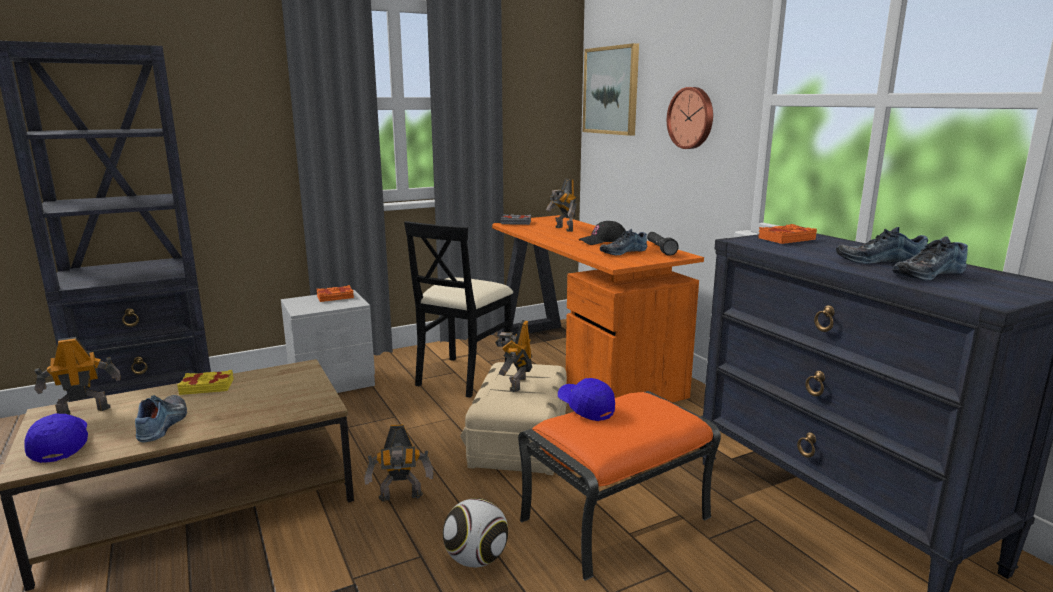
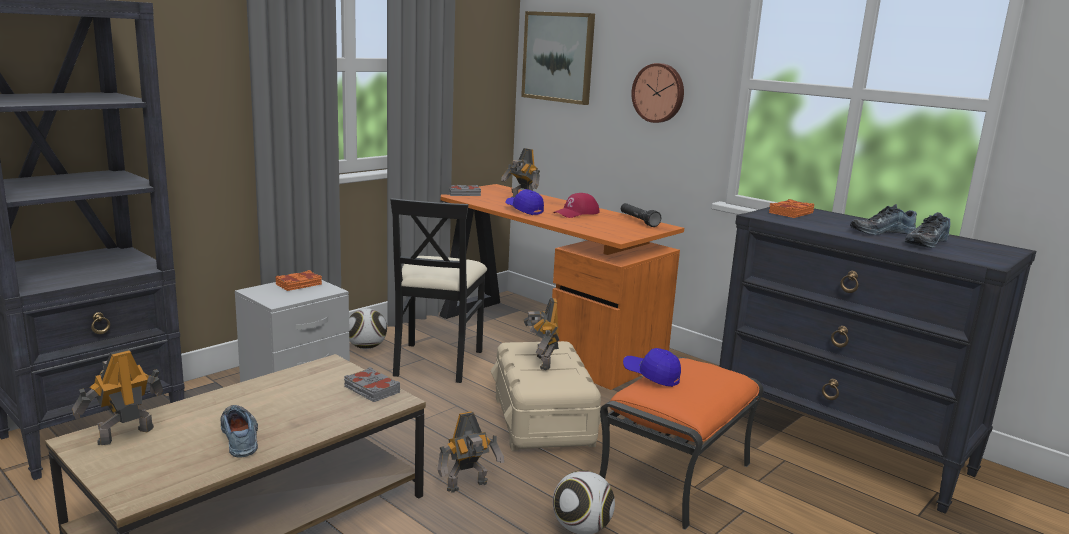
camera: 20 degrees left, 0 degrees up
blue cap [24,414,88,463] -> blue cap moved to [505,189,544,215]
yellow book [177,370,233,395] -> none
black cap [579,221,626,245] -> red cap [553,193,600,218]
shoe [600,229,647,255] -> none
none -> grey book [344,367,400,402]
none -> football [349,308,387,349]

